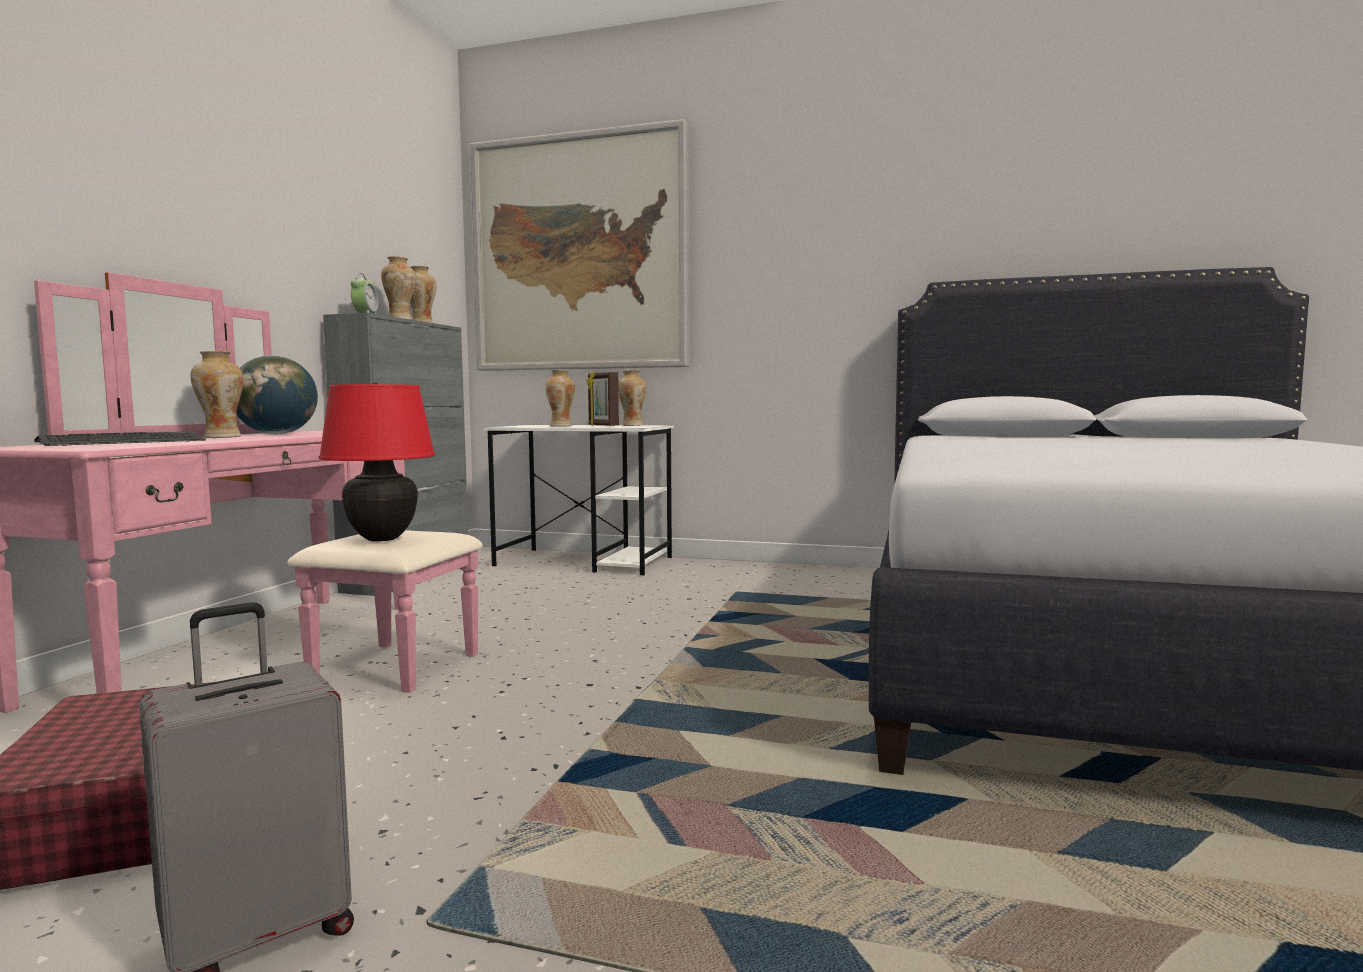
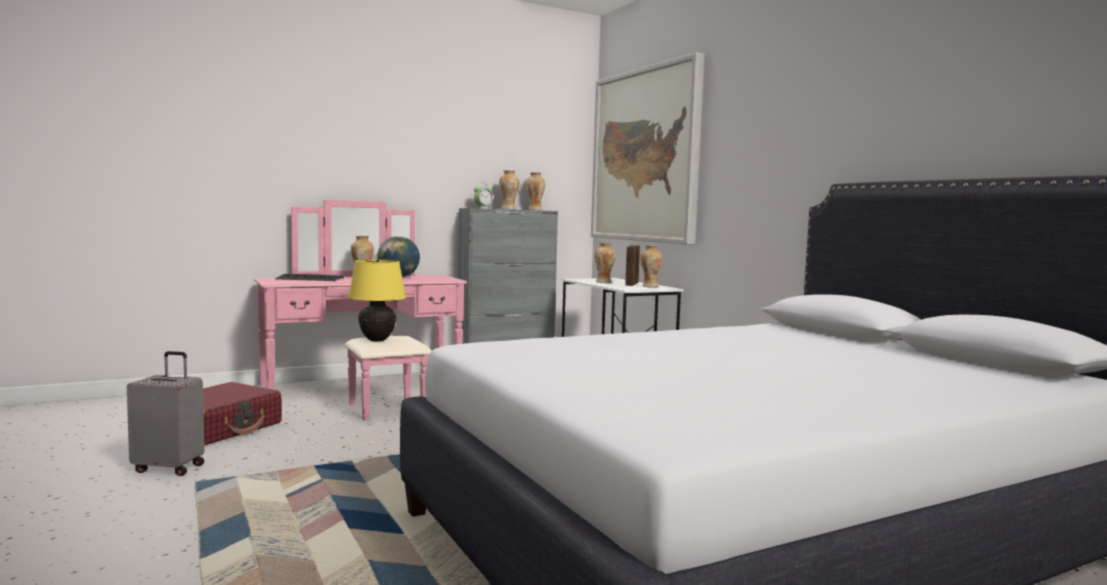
camera: 45 degrees right, 0 degrees up
red table lamp [318,383,435,541] -> yellow table lamp [348,259,406,341]

